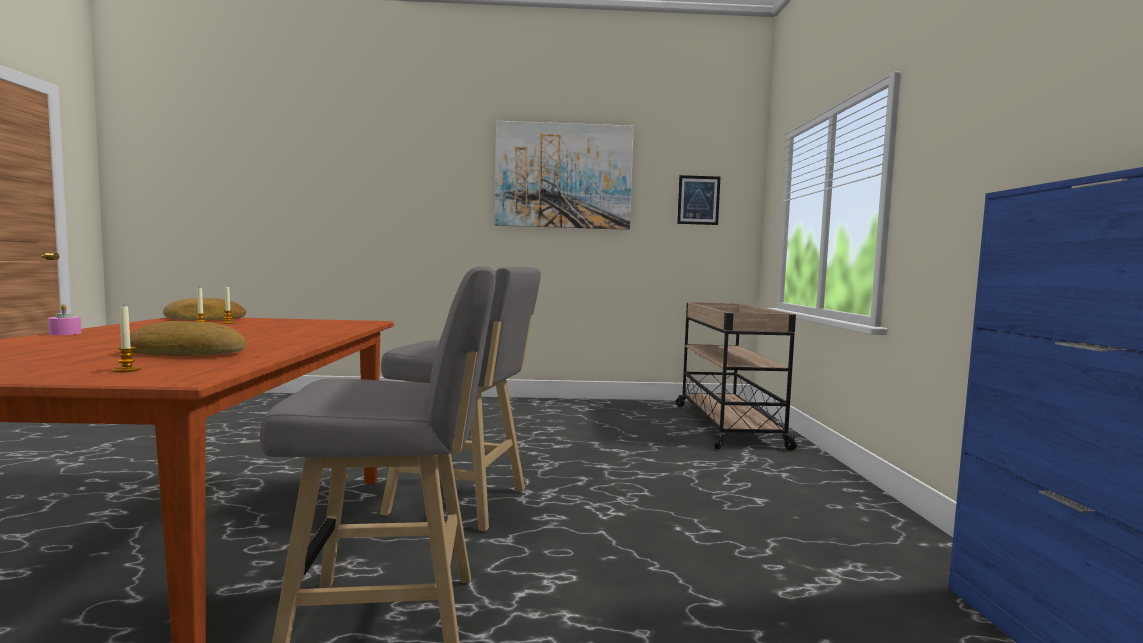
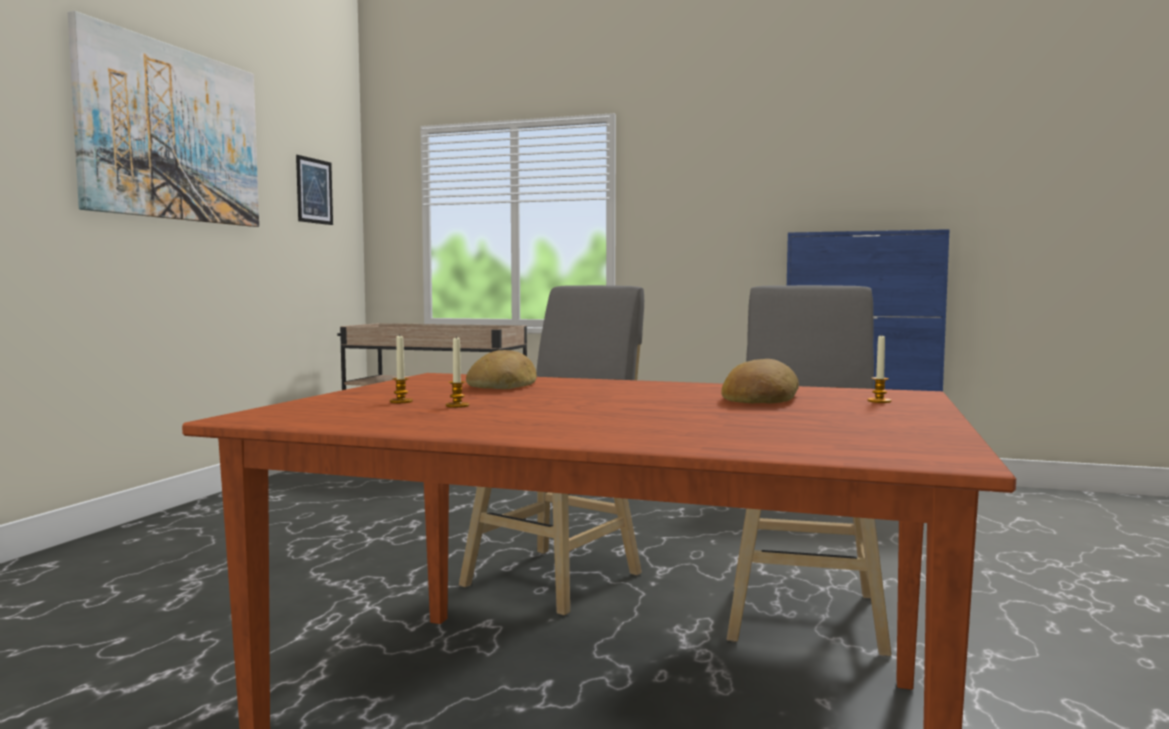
camera: 70 degrees left, 0 degrees up
pink candle [48,304,81,335] -> none
bread [163,298,246,320] -> bread moved to [466,350,537,389]

